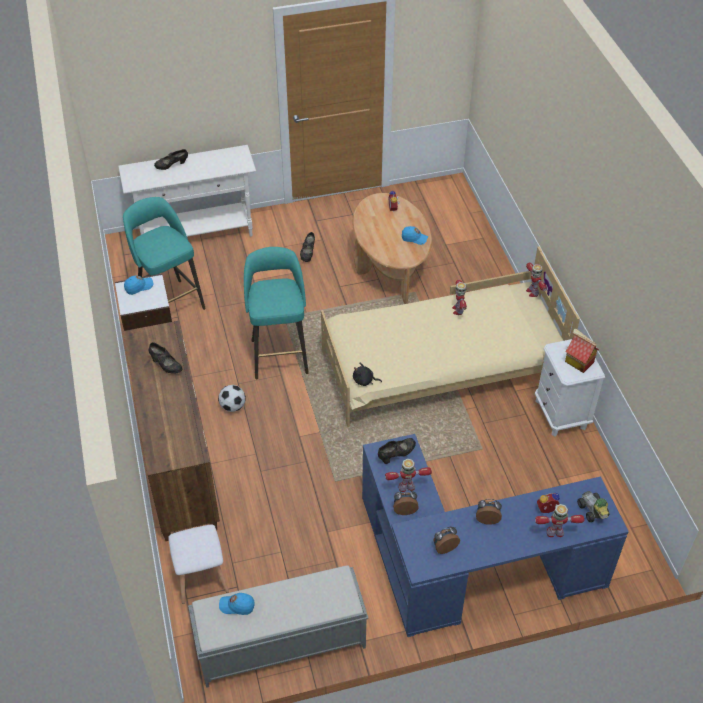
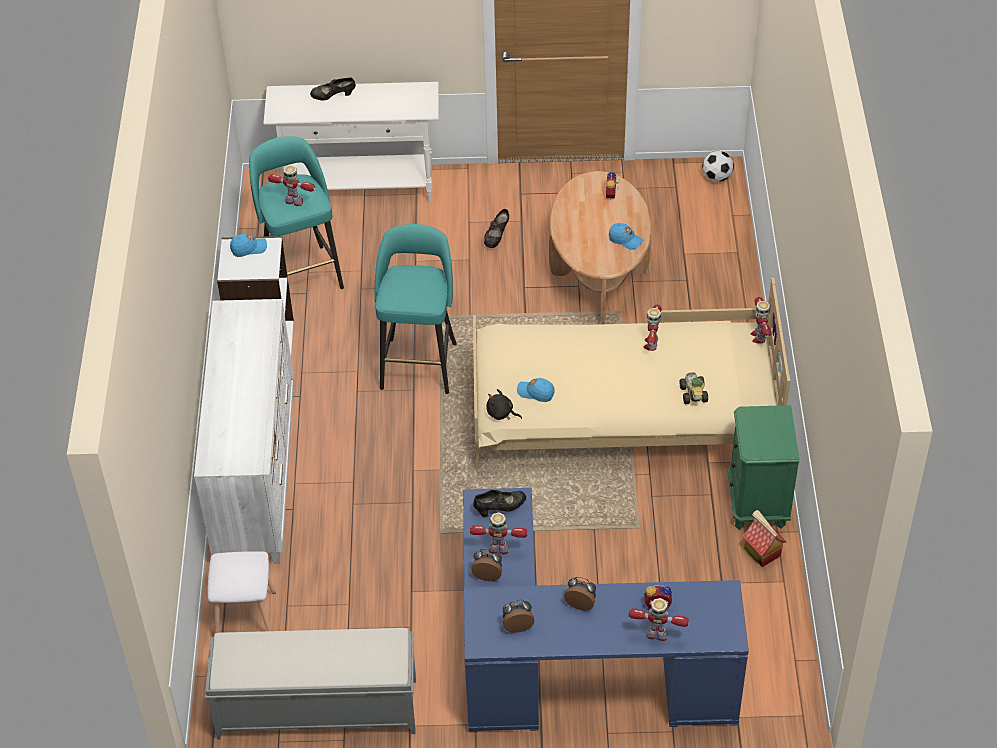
camera: 15 degrees right, 0 degrees up
brown dresser [123,321,220,541] -> white dresser [194,299,294,564]
black shoe [149,342,182,374] -> none
football [218,385,246,412] -> football moved to [702,151,734,182]
blue cap [219,593,255,615] -> blue cap moved to [517,378,555,402]
white nightstand [535,339,605,437] -> green nightstand [727,405,799,530]
toy house [565,329,599,373] -> toy house moved to [743,510,786,567]
toy car [577,491,609,522] -> toy car moved to [679,372,708,404]
none -> toy robot [268,165,315,206]

